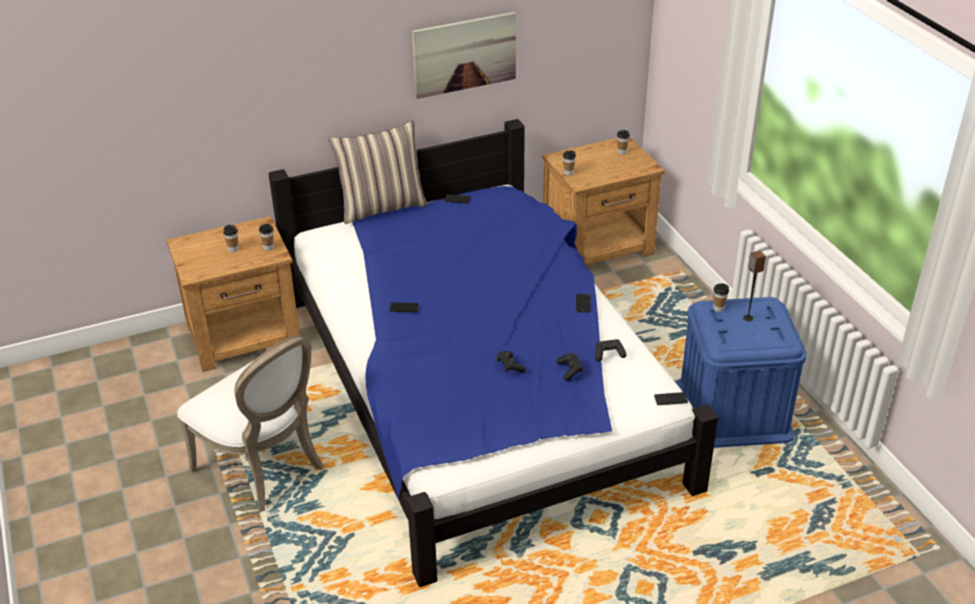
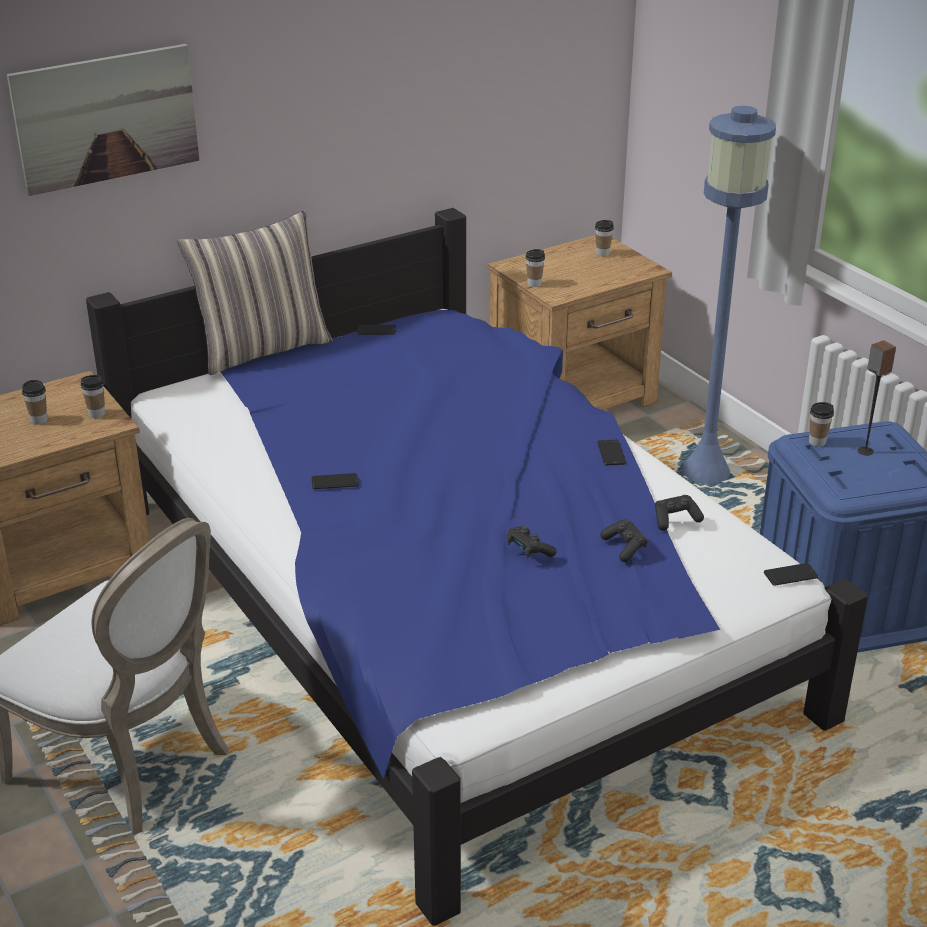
camera: 10 degrees left, 5 degrees down
picture [412,12,516,99] -> picture moved to [7,44,199,196]
none -> blue floor lamp [682,106,776,484]

